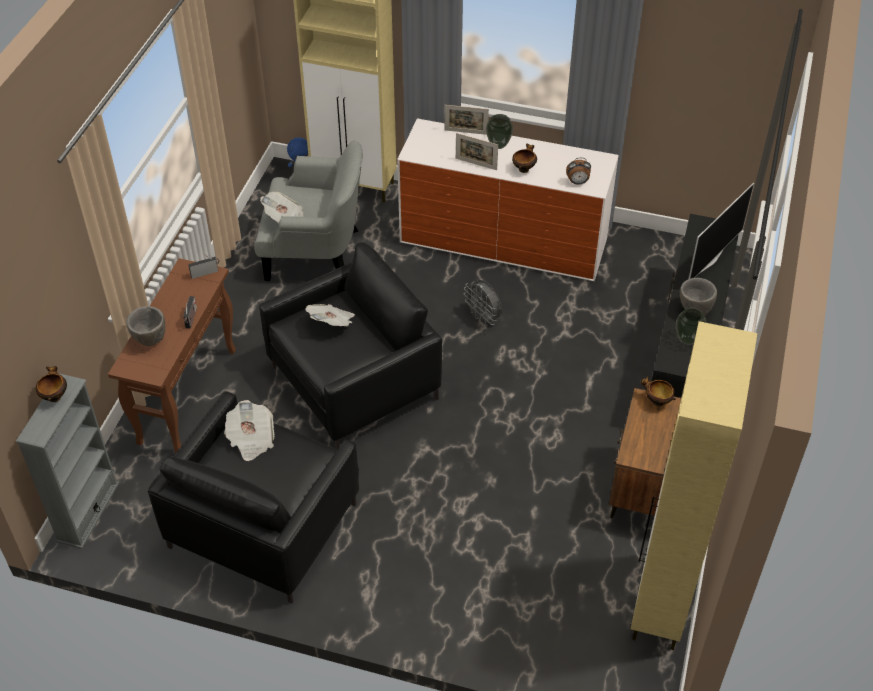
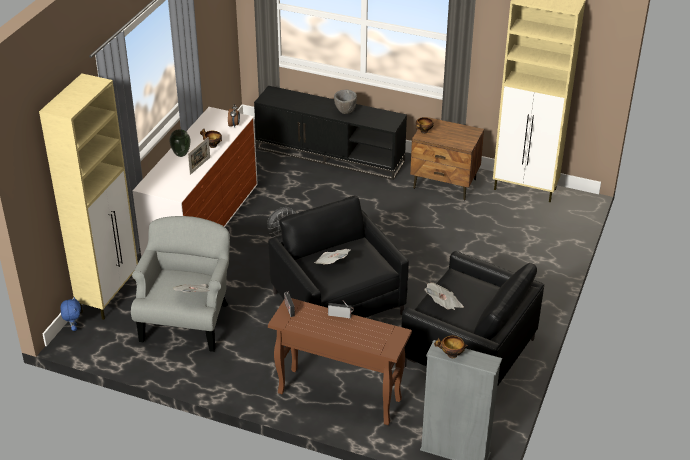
camera: 85 degrees left, 10 degrees down
grey bowl [126,306,165,346] -> none
picture frame [444,105,489,135] -> none
vase [676,308,706,345] -> none
television [689,182,754,279] -> none

